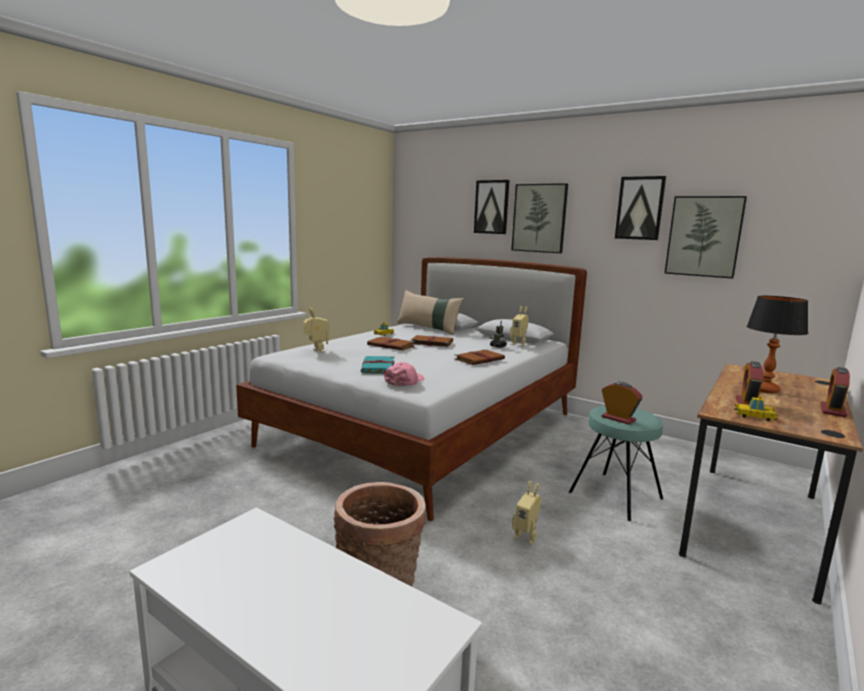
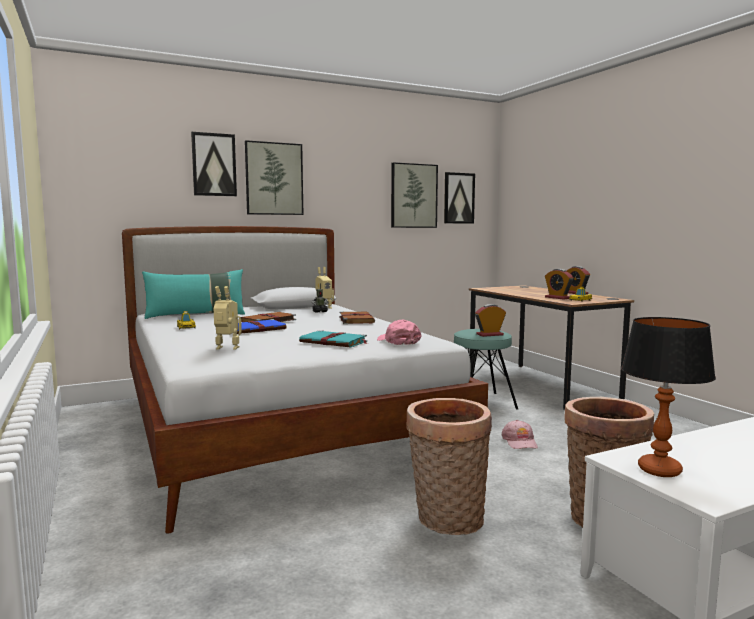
camera: 60 degrees left, 5 degrees down
brown book [367,336,415,350] -> blue book [237,319,286,334]
beige pillow [397,290,464,335] -> turquoise pillow [142,269,245,319]
toy robot [512,481,541,545] -> pink cap [501,420,538,449]
picture [615,176,666,240] -> picture moved to [444,172,475,224]
table lamp [746,296,808,393] -> table lamp moved to [621,317,716,477]
none -> basket [406,398,492,535]

